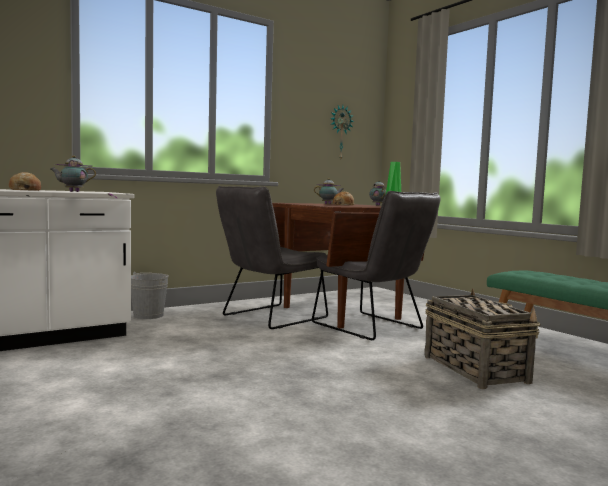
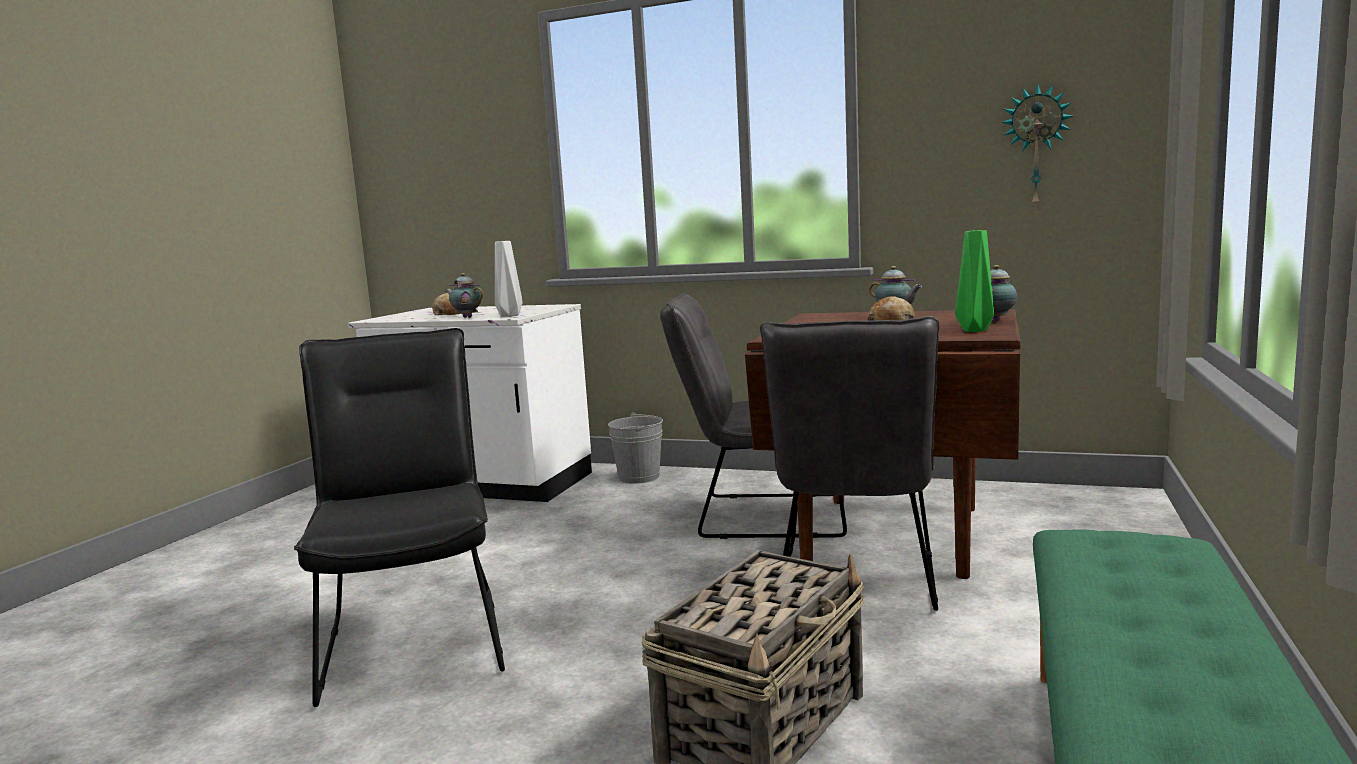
camera: 55 degrees right, 5 degrees up
none -> black chair [294,328,505,707]
none -> grey vase [495,241,523,317]

